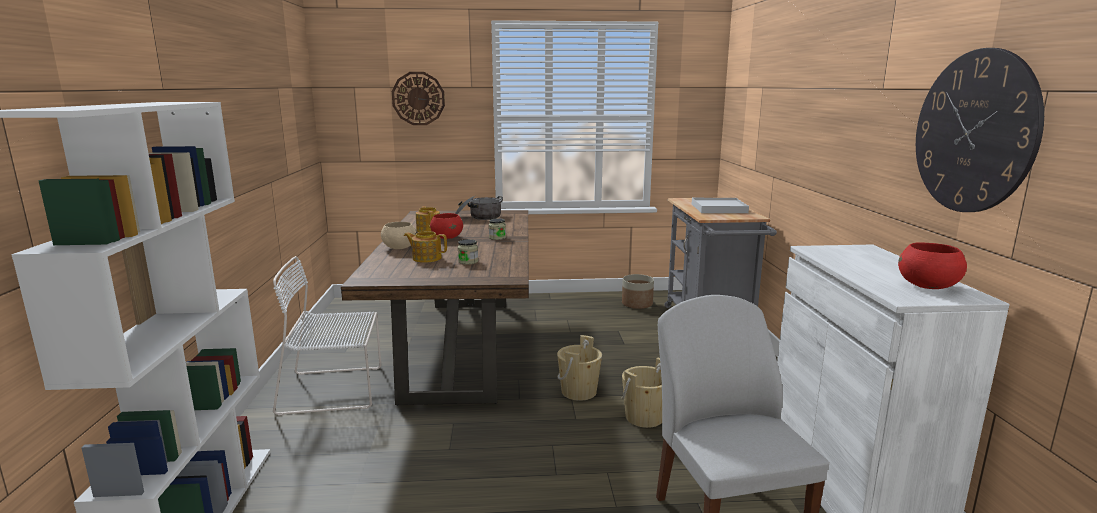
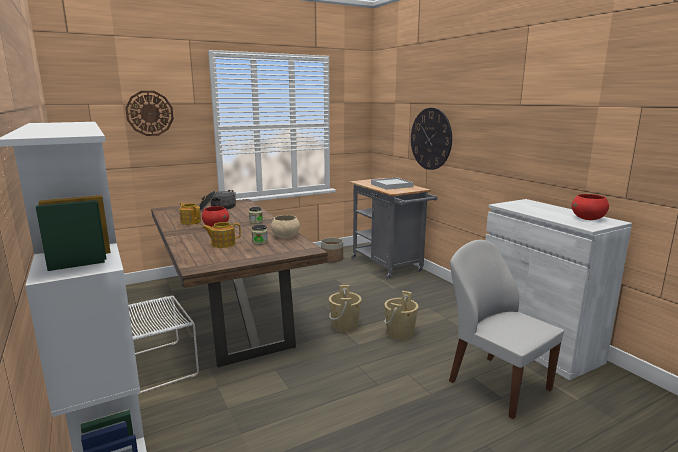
camera: 25 degrees left, 0 degrees up
beige bowl [381,222,417,249] -> beige bowl moved to [271,215,300,238]
wall clock [916,48,1044,212] -> wall clock moved to [411,108,452,170]

